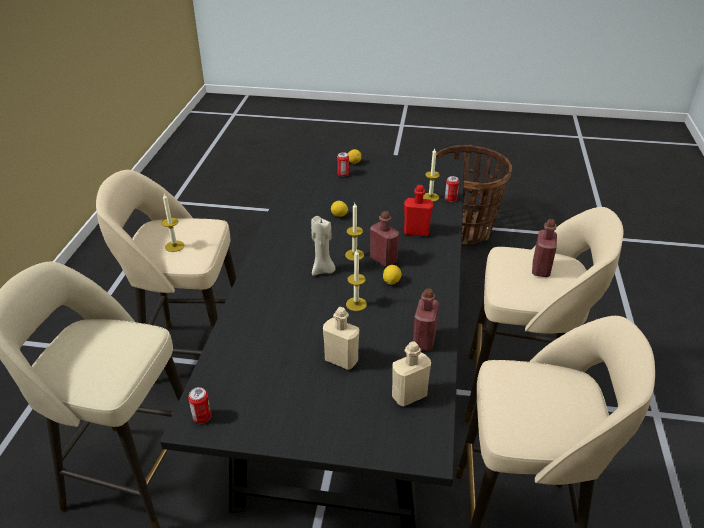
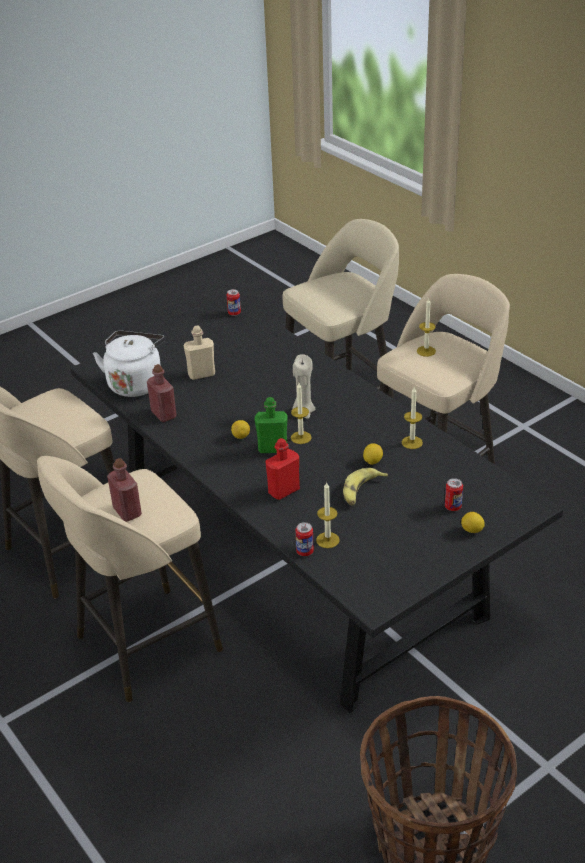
camera: 135 degrees right, 0 degrees up
candle [346,250,367,311] -> candle moved to [402,387,423,449]
red bottle [370,211,399,267] -> green bottle [255,397,288,453]
beige bottle [392,341,431,407] -> white kettle [93,331,165,397]
none -> banana [343,468,388,505]

